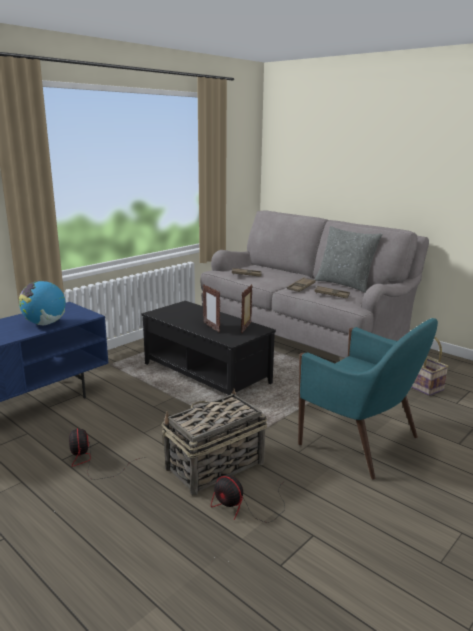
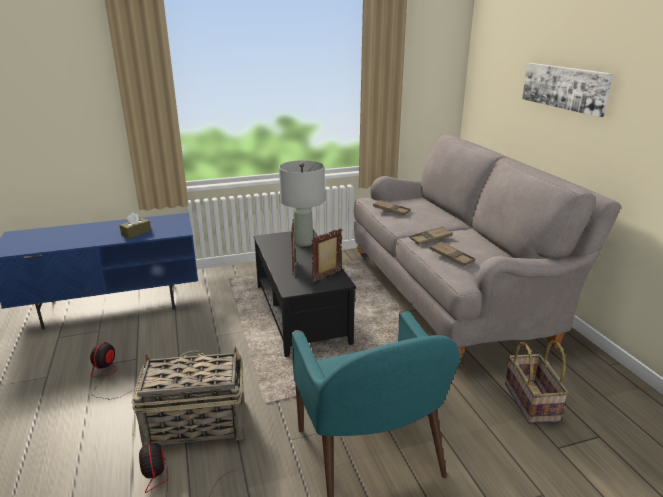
camera: 30 degrees right, 5 degrees up
globe [19,281,66,325] -> brown tissue box [120,212,151,239]
grey pillow [315,226,382,293] -> none
none -> grey table lamp [279,160,325,247]
none -> picture [522,63,613,117]

